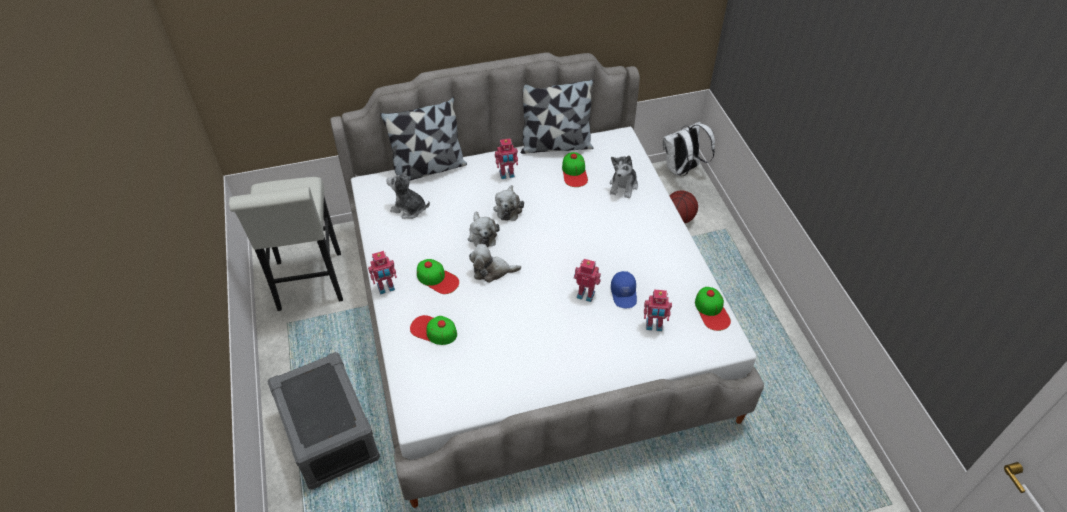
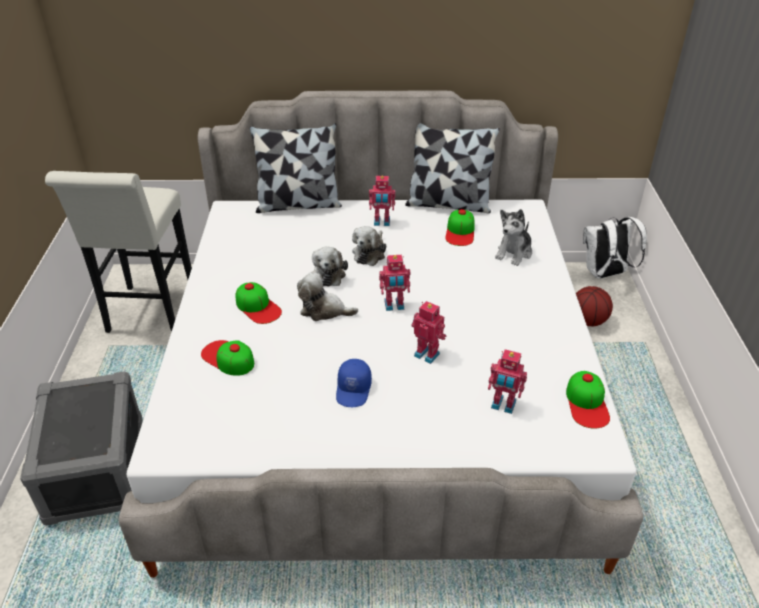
camera: 15 degrees right, 10 degrees down
toy robot [368,251,397,295] -> toy robot moved to [379,255,410,311]
plush toy [386,169,430,219] -> none
blue cap [611,271,637,308] -> blue cap moved to [336,359,372,407]

